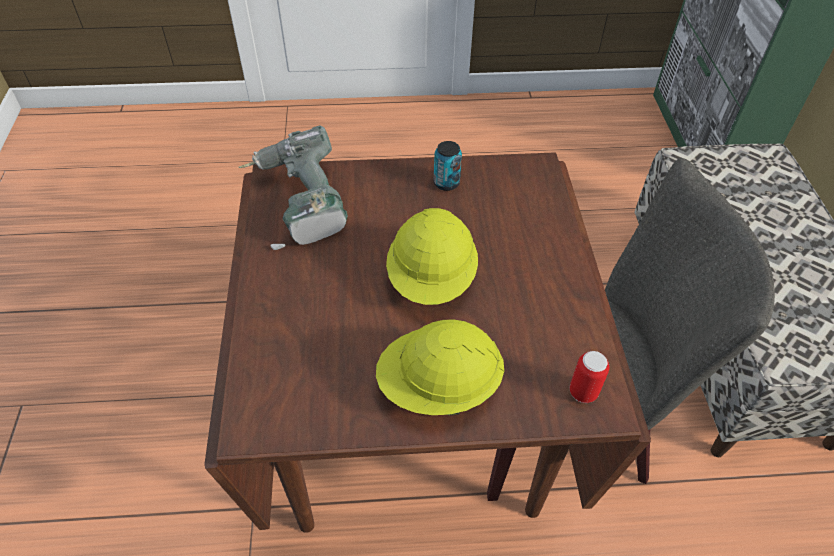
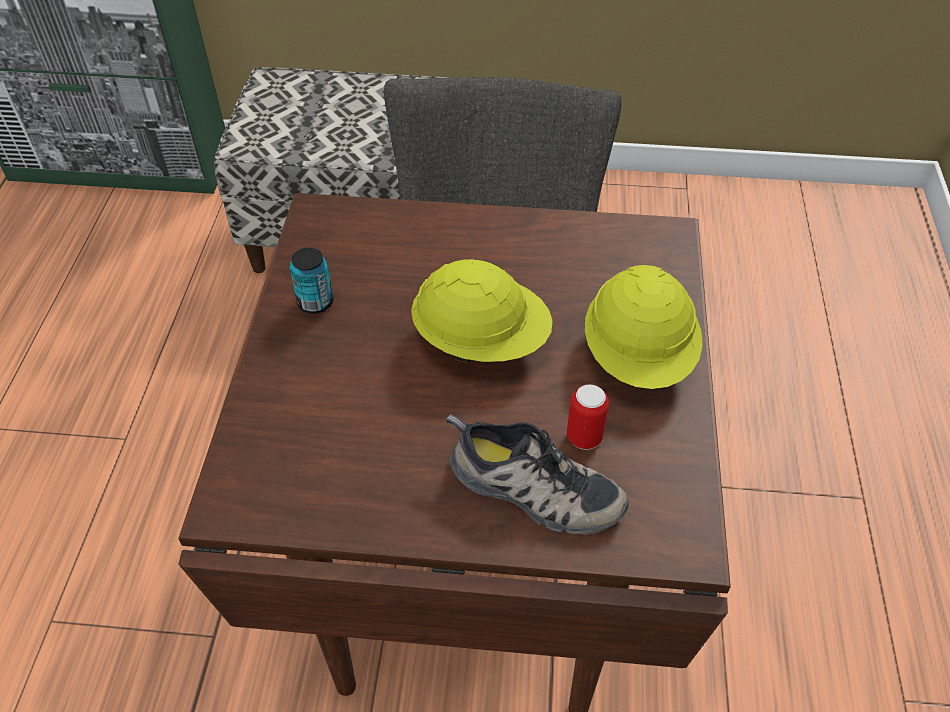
camera: 80 degrees left, 0 degrees up
power drill [239,126,348,250] -> none
can [570,351,609,403] -> can moved to [567,384,609,450]
none -> shoe [445,414,629,534]

